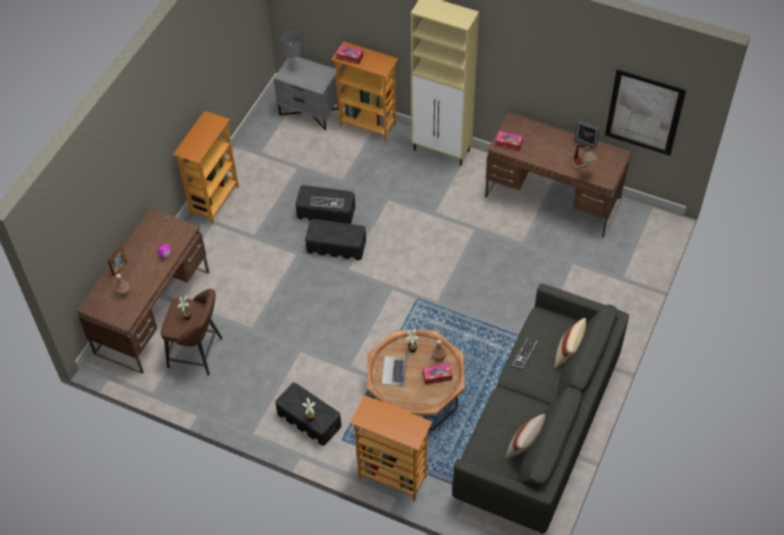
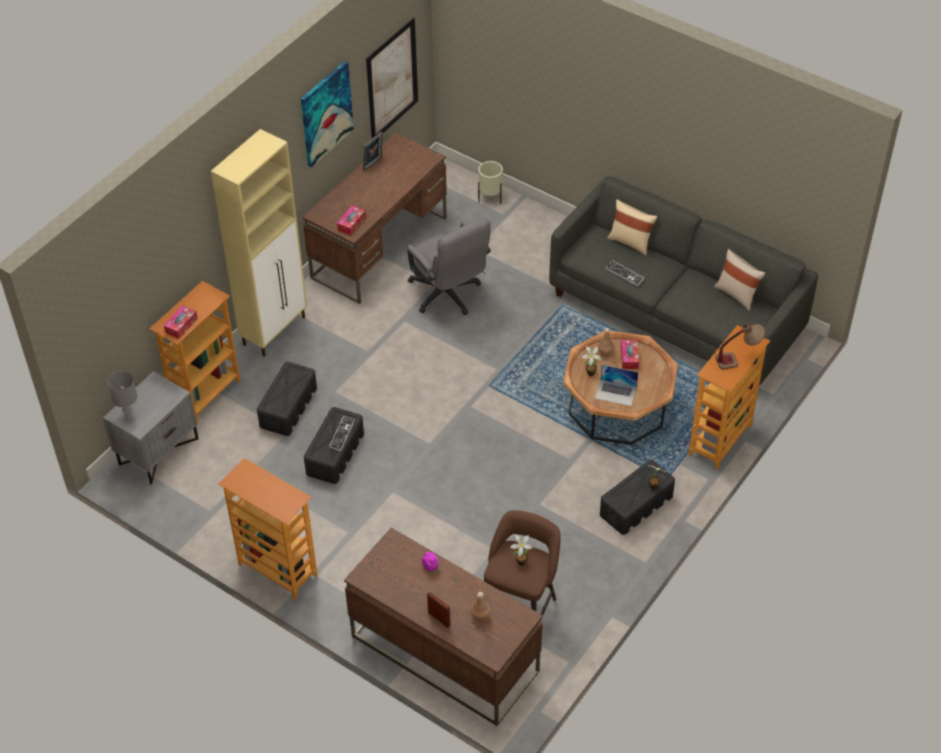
camera: 80 degrees left, 5 degrees down
black storage box [305,219,366,260] -> black storage box moved to [257,362,317,436]
table lamp [569,145,599,169] -> table lamp moved to [715,324,765,369]
none -> picture [301,61,354,167]
none -> grey office chair [407,218,491,315]
none -> beige planter [478,161,503,204]

